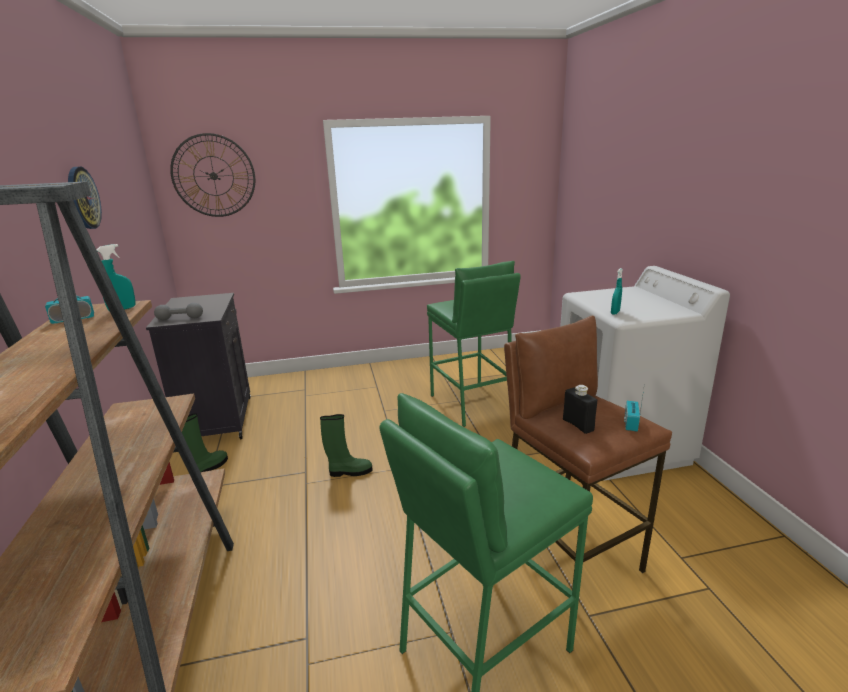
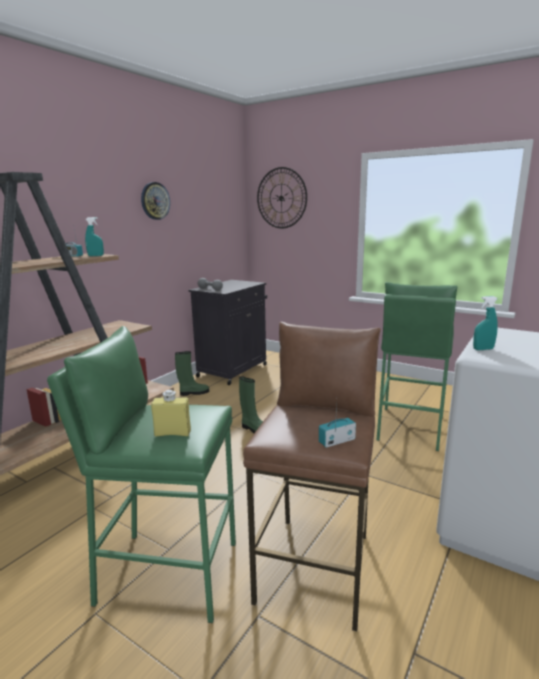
camera: 45 degrees right, 5 degrees down
black bottle [563,385,597,434] -> none
none -> yellow bottle [151,390,191,437]

